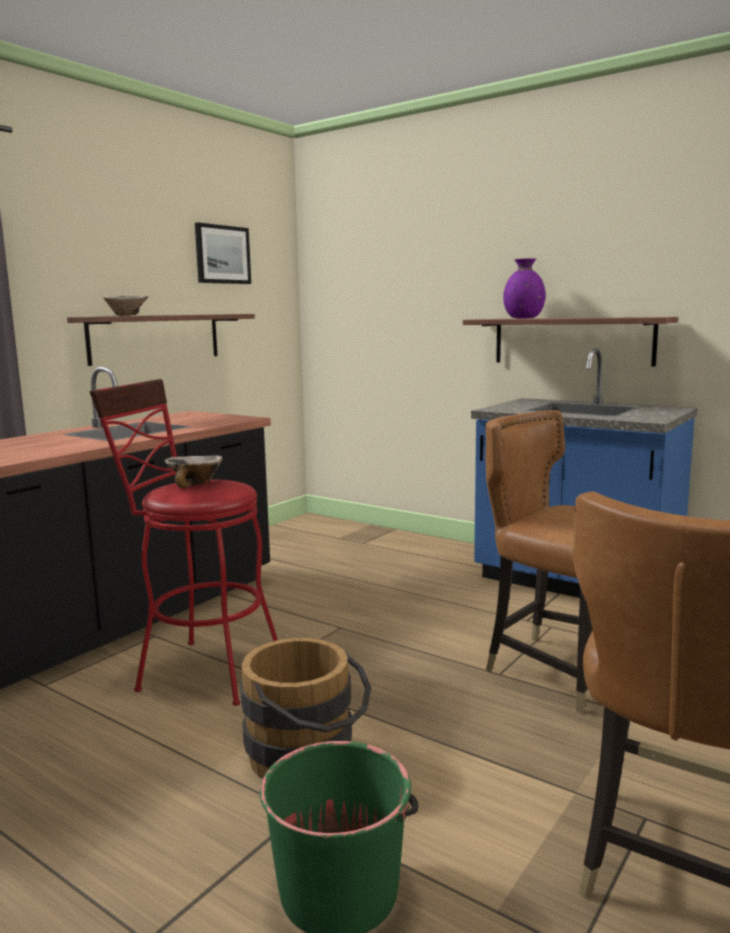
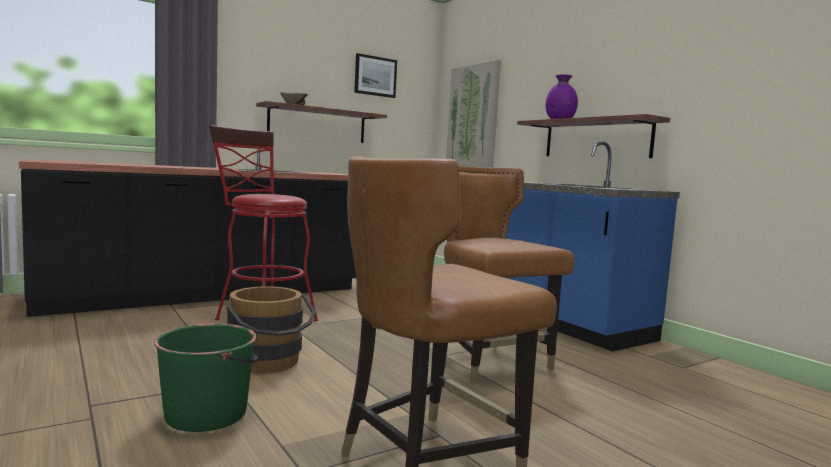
camera: 20 degrees right, 5 degrees down
bowl [164,456,223,488] -> none
none -> picture [446,60,501,168]

